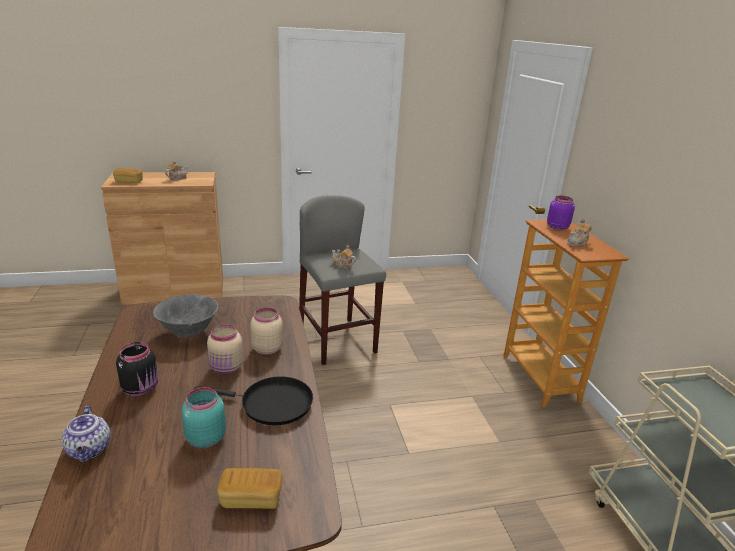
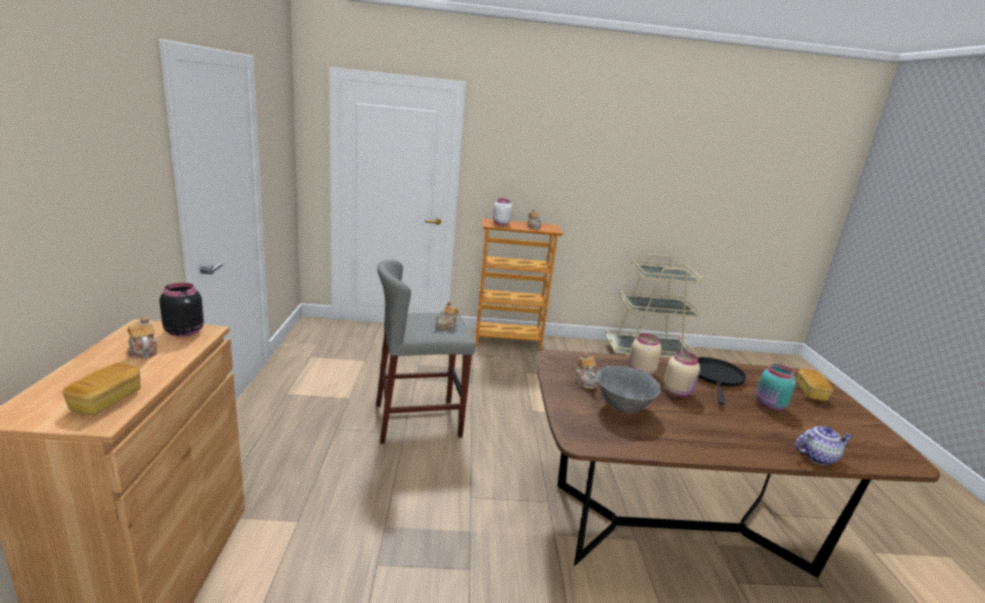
camera: 80 degrees left, 5 degrees down
black jar [116,342,158,396] -> black jar moved to [159,283,204,337]
purple jar [547,195,575,230] -> white jar [493,199,512,225]
none -> teapot [575,352,597,389]

